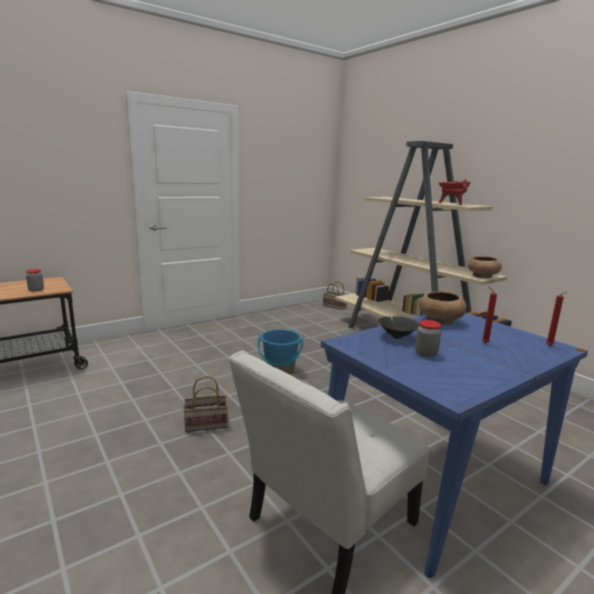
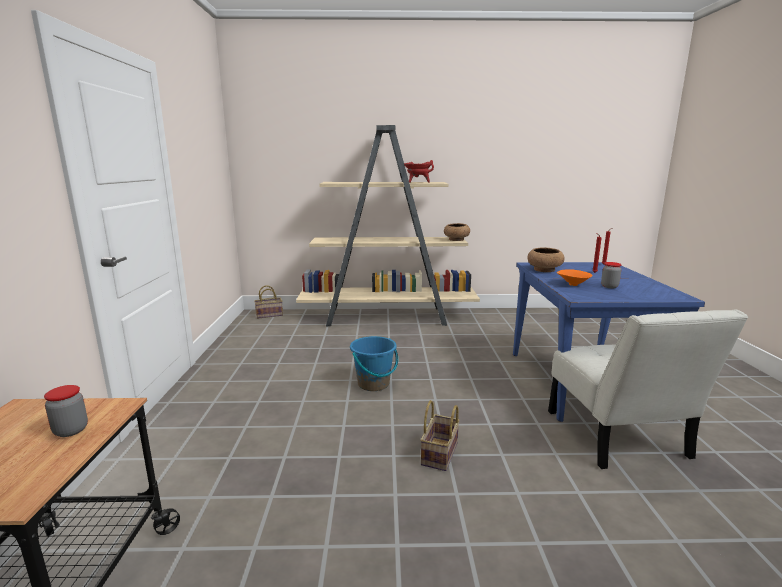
camera: 55 degrees left, 0 degrees up
black bowl [378,317,420,339] -> orange bowl [557,269,593,286]

